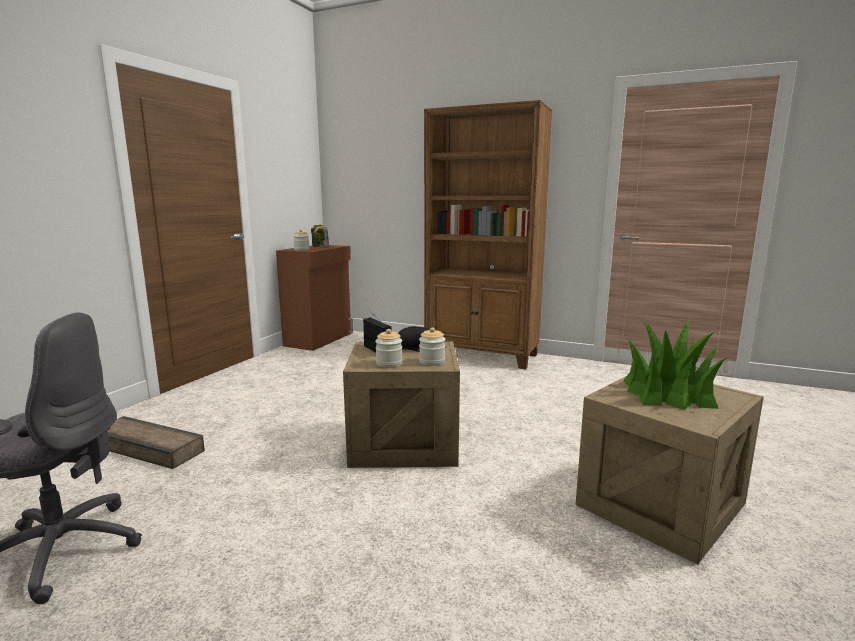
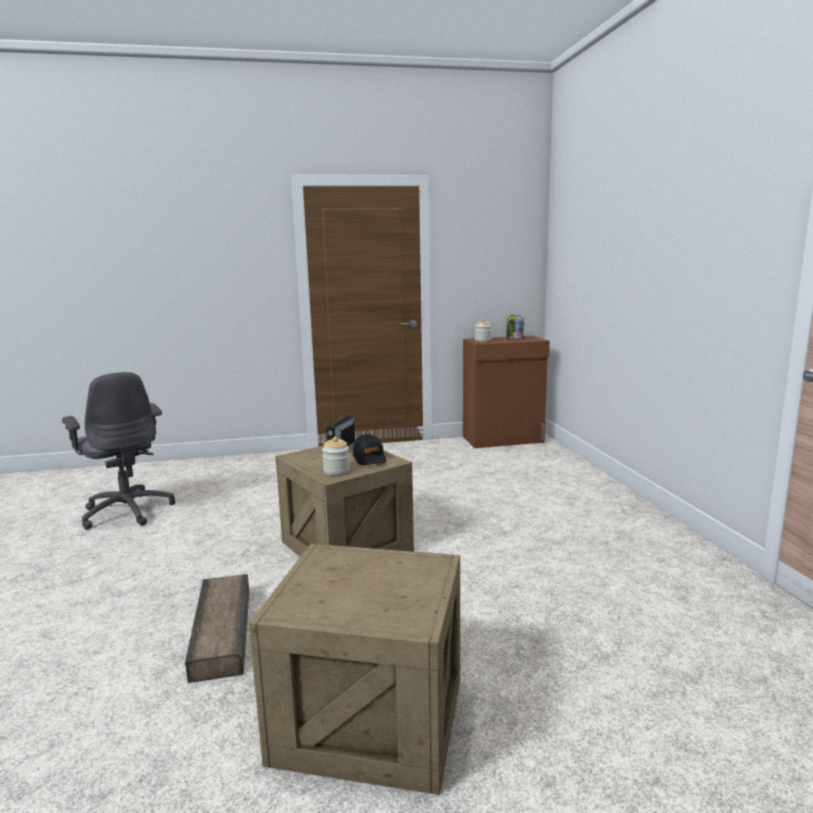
camera: 55 degrees right, 0 degrees up
crate [108,416,205,469] -> crate moved to [185,574,249,683]
jar [375,329,402,368] -> none
brown bookcase [424,100,552,369] -> none
potted plant [623,319,728,410] -> none

